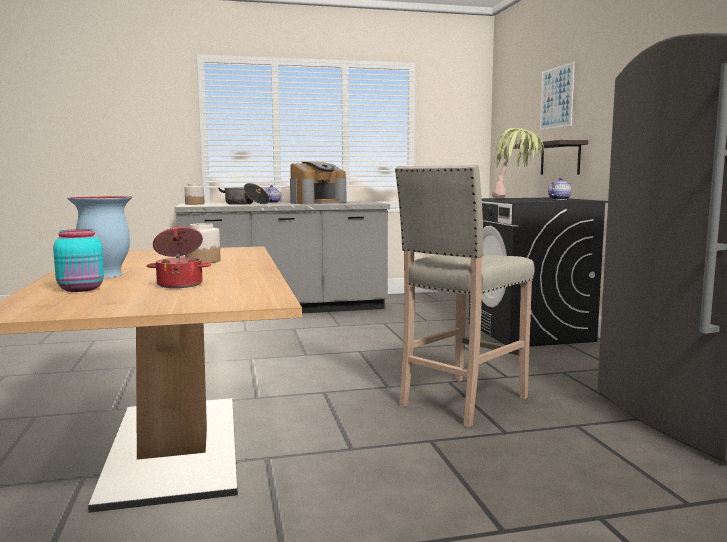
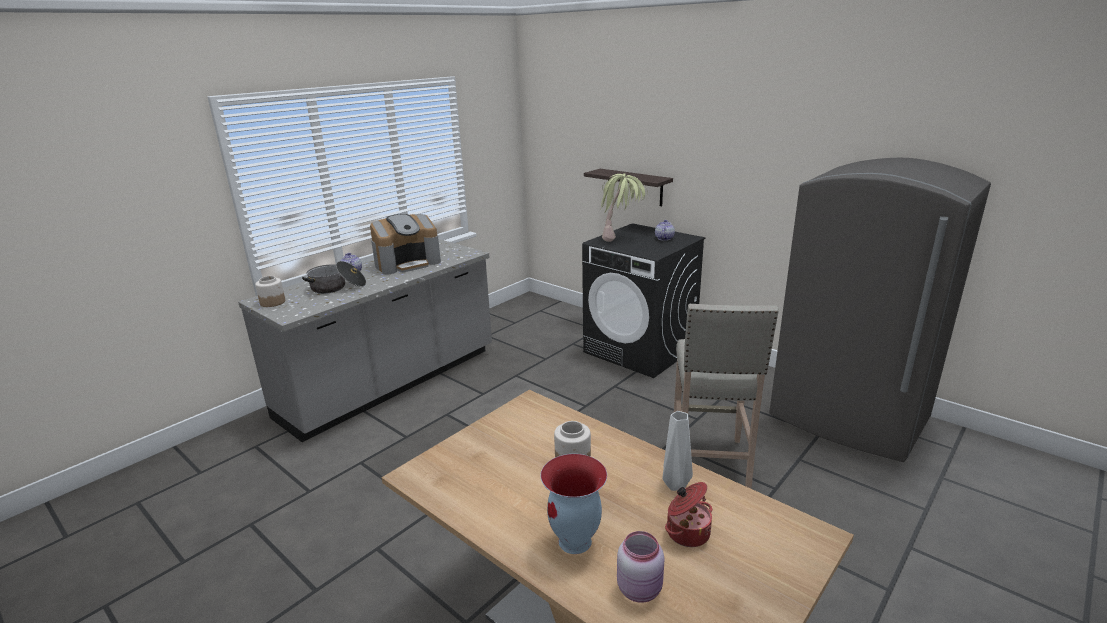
camera: 35 degrees left, 15 degrees up
turquoise jar [53,229,104,292] -> pink jar [617,531,664,603]
coffee machine [290,162,346,204] -> coffee machine turned 45 degrees clockwise [370,214,441,274]
picture [540,62,575,130] -> none
none -> grey vase [663,411,693,491]

